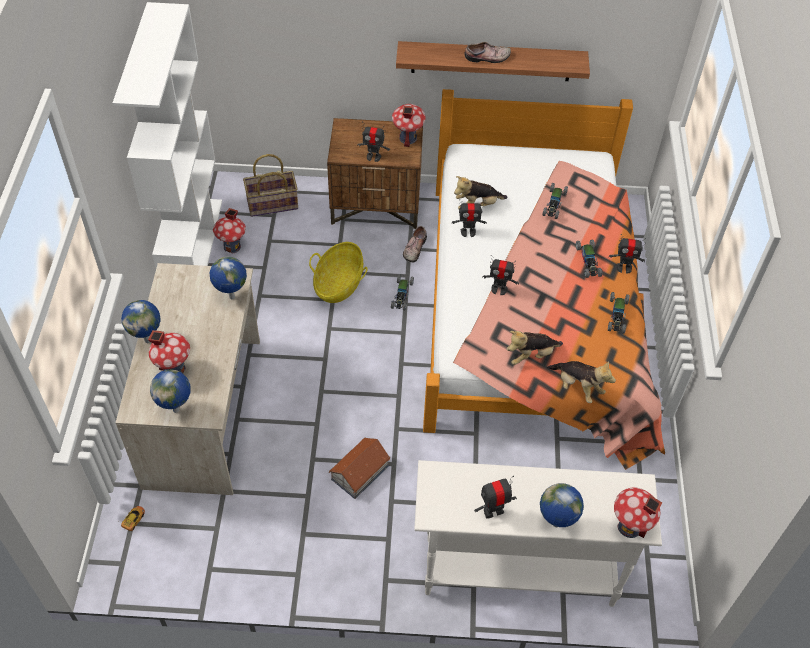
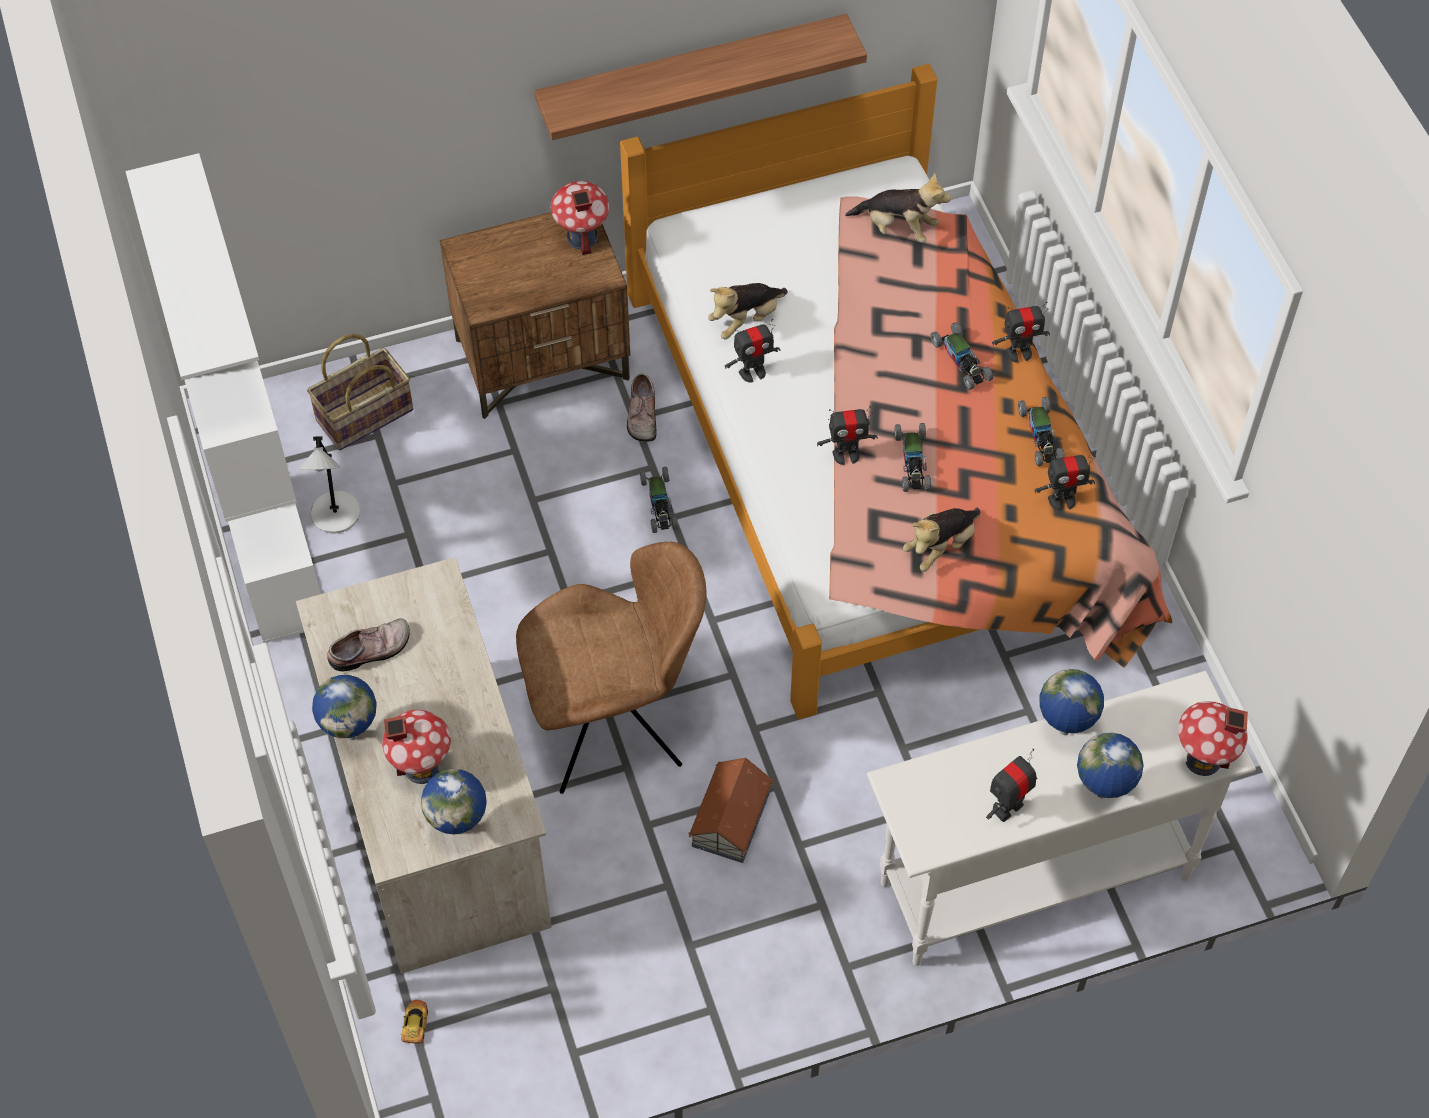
camera: 20 degrees left, 5 degrees up
globe [210,257,247,299] -> globe moved to [1039,669,1104,735]
toy house [213,208,246,254] -> grey table lamp [299,436,360,534]
basket [309,242,368,303] -> none
toy robot [357,121,390,162] -> toy robot moved to [1034,452,1095,511]
shoe [465,42,511,63] -> shoe moved to [327,618,410,671]
toy car [542,183,568,219] -> toy car moved to [895,423,931,492]
plush toy [547,361,616,403] -> plush toy moved to [845,173,951,243]
none -> brown chair [516,542,707,794]

